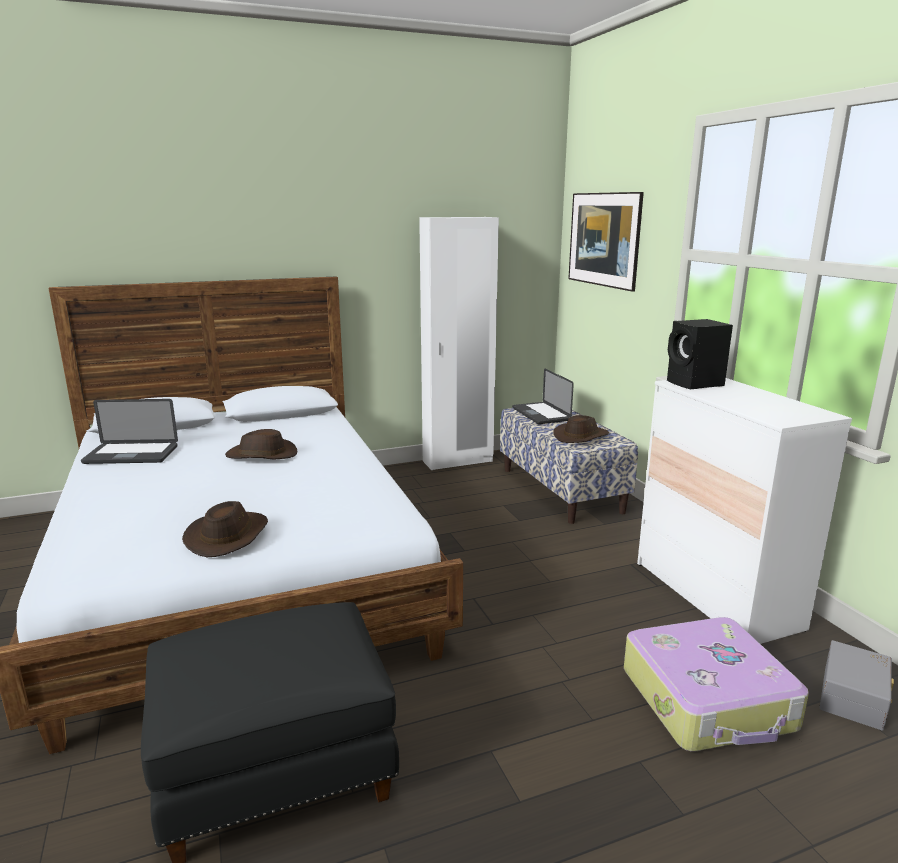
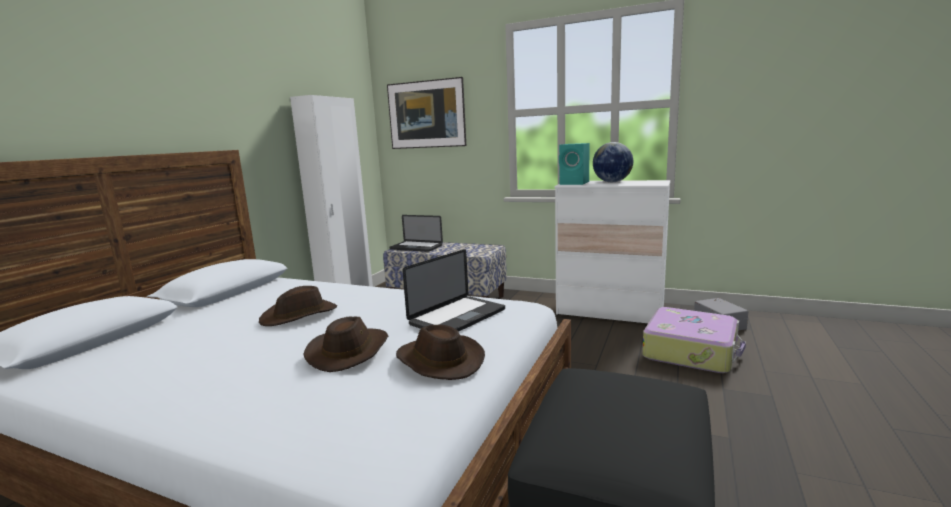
camera: 45 degrees left, 5 degrees down
laptop [81,399,178,464] -> laptop moved to [402,249,505,332]
brown hat [553,415,609,443] -> brown hat moved to [303,317,388,372]
black speaker [667,319,733,389] -> turquoise speaker [559,143,590,185]
none -> globe [593,142,633,182]

